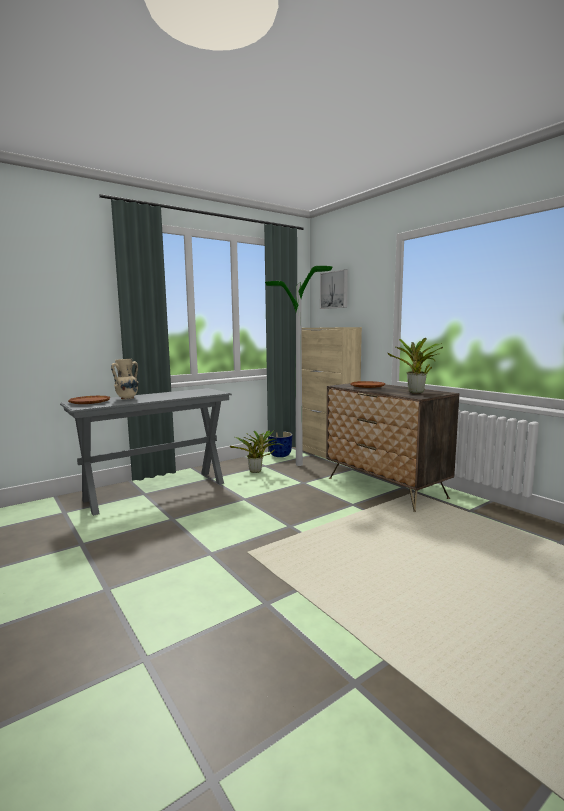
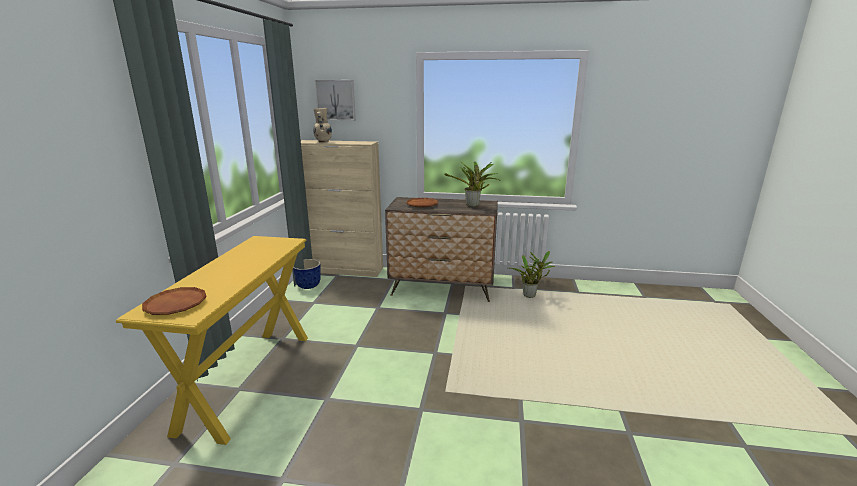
camera: 45 degrees left, 10 degrees up
grey console table [60,388,232,516] -> yellow console table [116,236,308,445]
beige vase [111,359,139,399] -> beige vase moved to [313,108,332,143]
potted plant [230,430,284,473] -> potted plant moved to [510,251,555,298]
floor lamp [265,266,332,466] -> none

